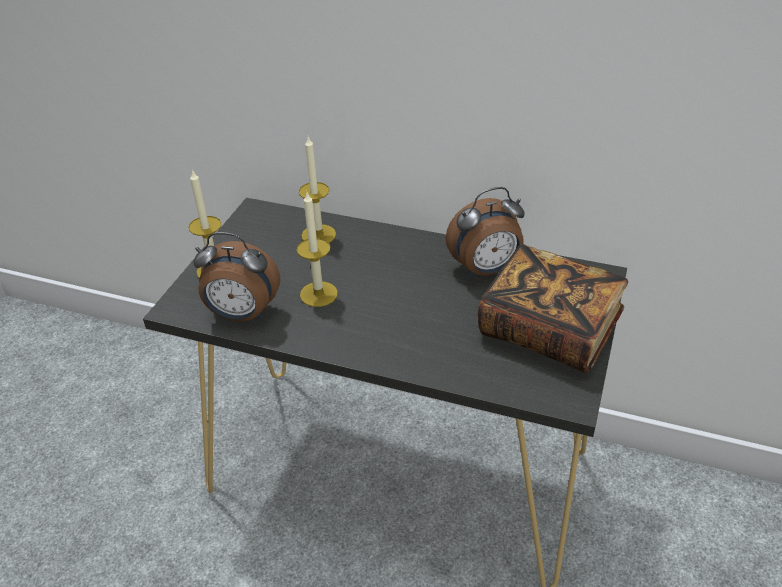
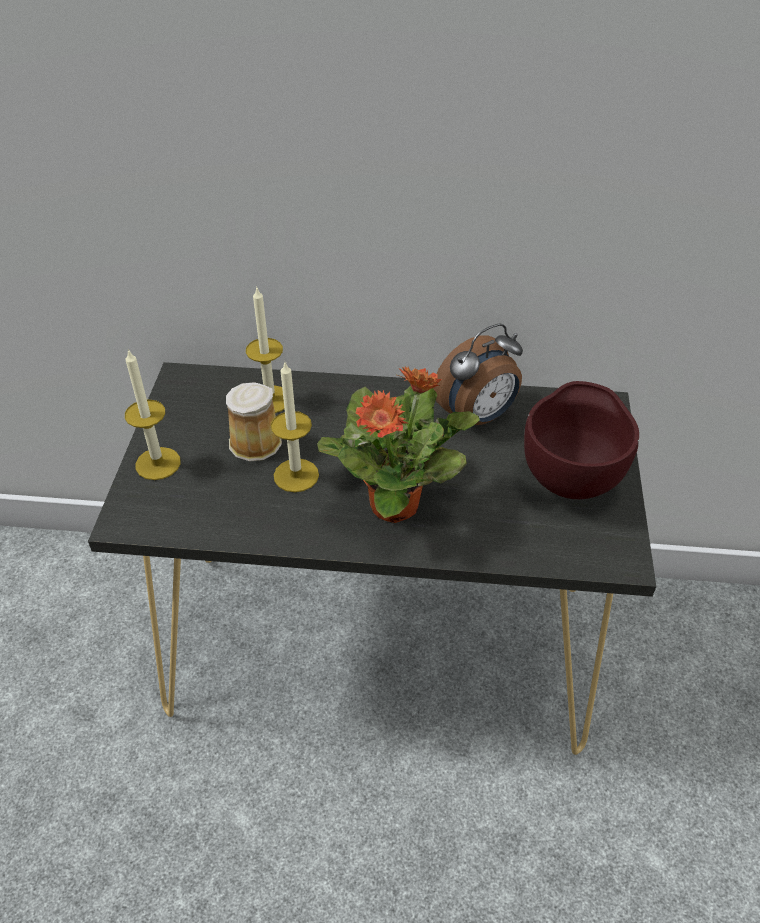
camera: 15 degrees left, 5 degrees up
alarm clock [193,232,280,321] -> none
book [478,244,628,373] -> brown bowl [524,381,639,499]
none -> mug [226,382,282,461]
none -> potted plant [317,366,480,523]

